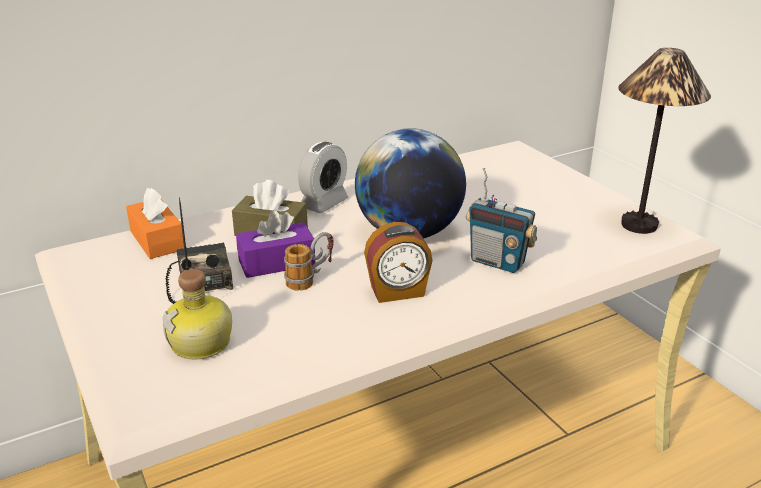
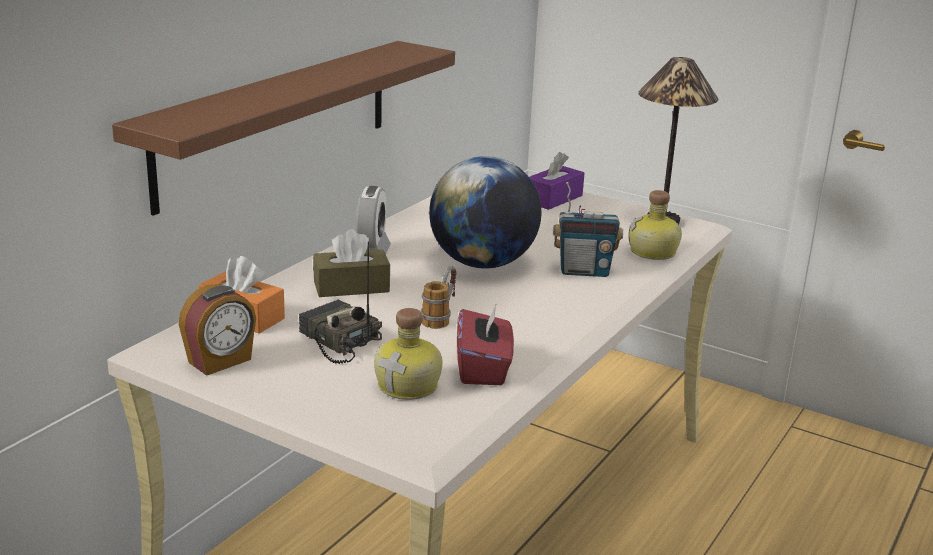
camera: 30 degrees left, 5 degrees down
purple tissue box [236,210,315,278] -> purple tissue box moved to [529,152,585,210]
alarm clock [364,222,433,303] -> alarm clock moved to [179,284,256,376]
none -> brown shelf [112,41,455,216]
none -> red tissue box [457,303,514,385]
none -> bottle [628,190,682,260]

